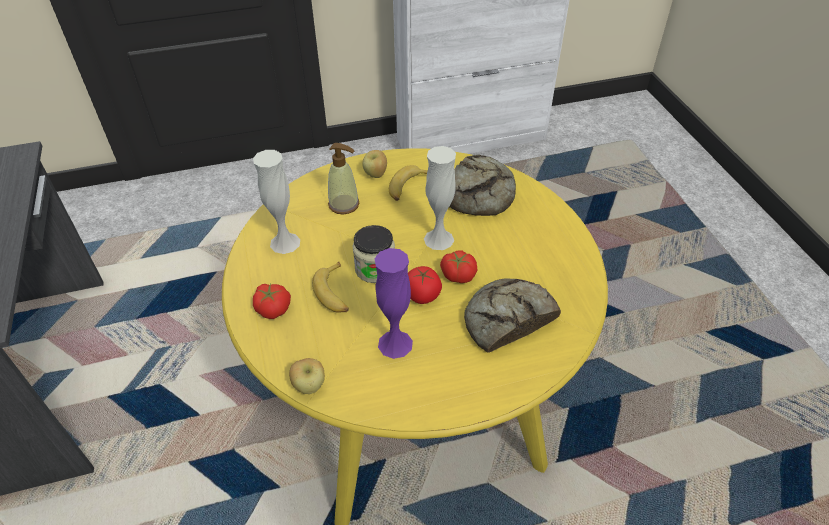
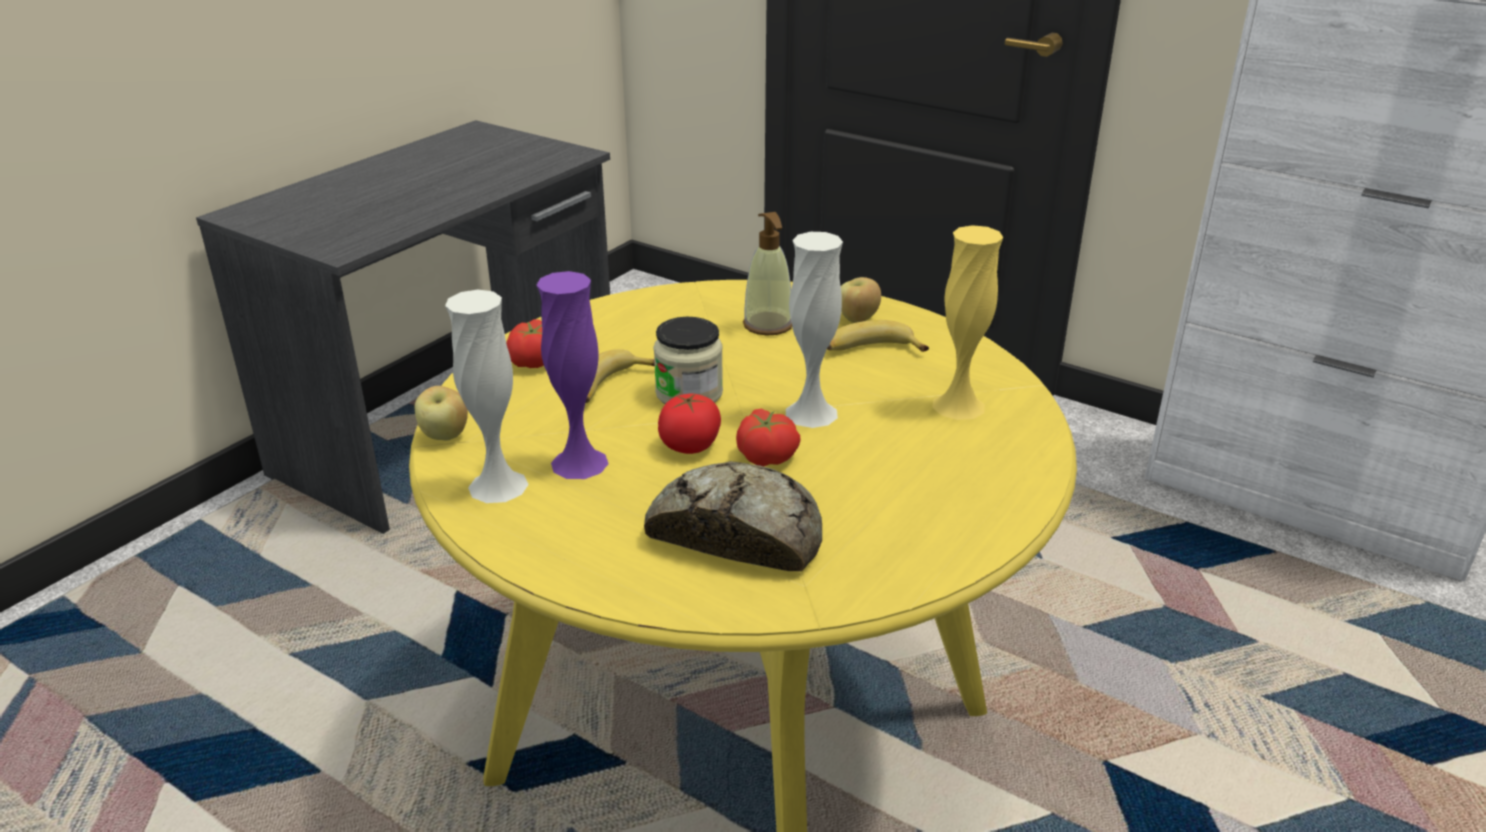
camera: 50 degrees right, 15 degrees down
white vase [253,150,300,254] -> white vase moved to [445,290,529,503]
bread [449,155,516,216] -> yellow vase [932,225,1003,420]

